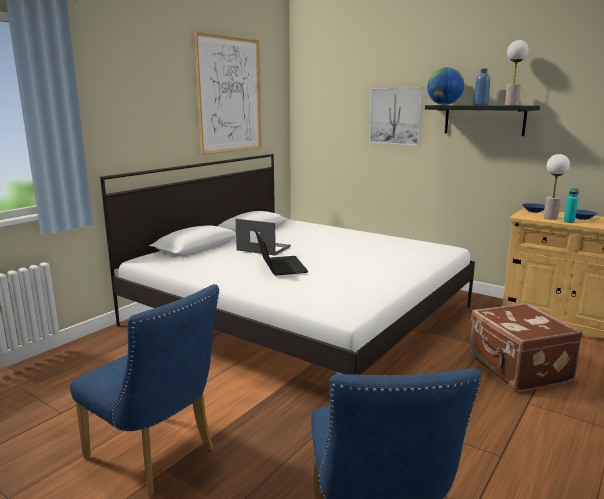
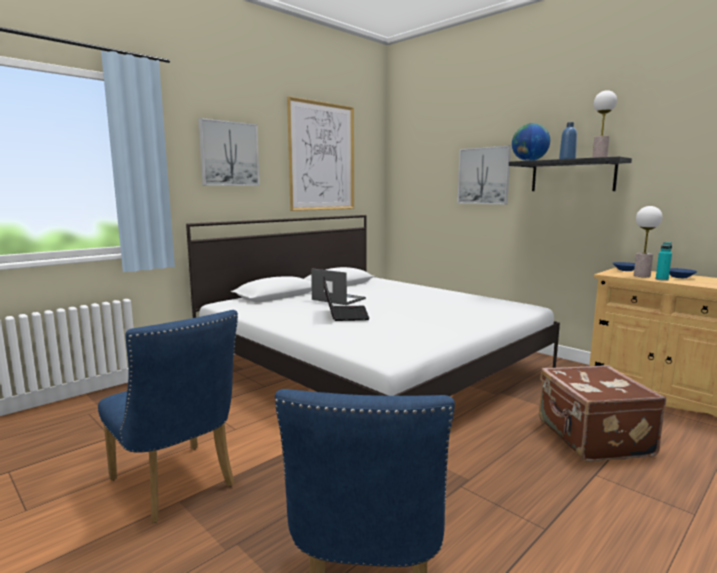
camera: 10 degrees right, 5 degrees down
none -> picture [198,118,260,186]

